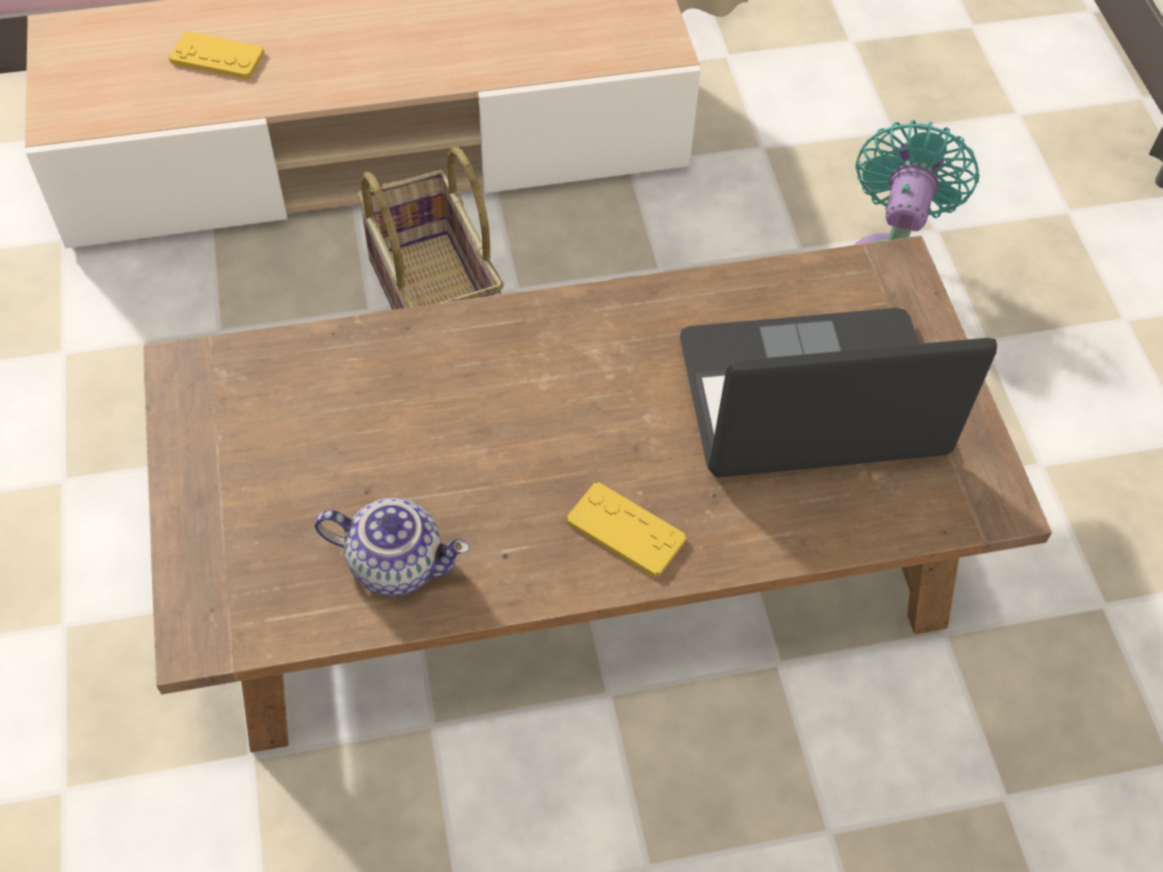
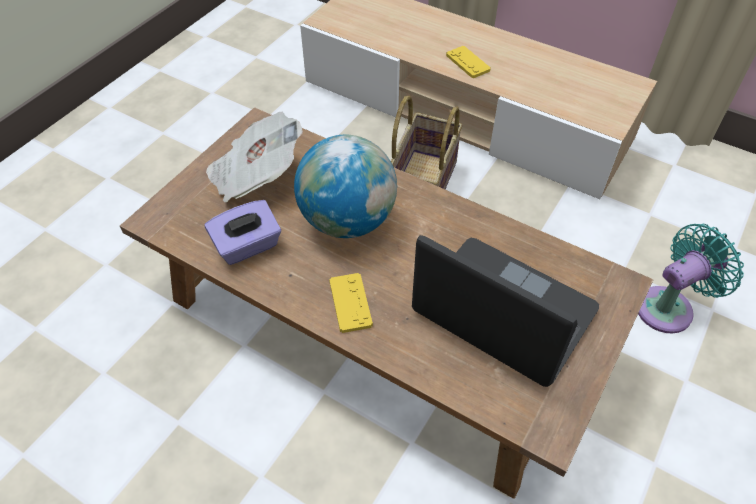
camera: 45 degrees right, 5 degrees down
yellow game controller [169,31,264,79] -> yellow game controller moved to [446,46,491,78]
teapot [315,498,470,596] -> purple tissue box [205,200,281,265]
none -> newspaper [206,112,303,202]
none -> globe [294,135,397,238]

